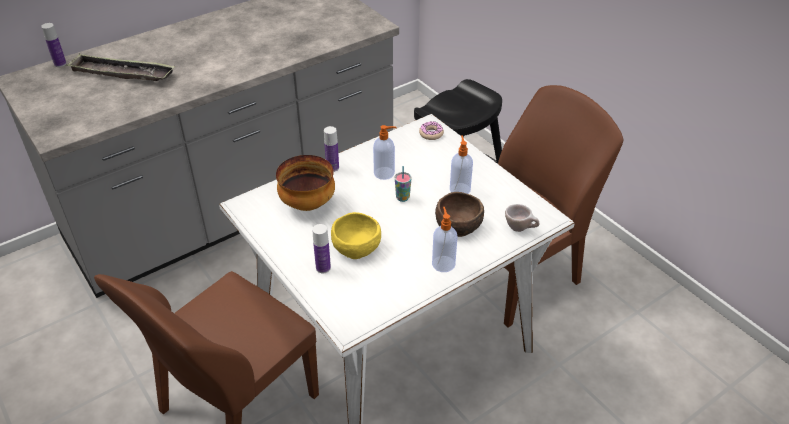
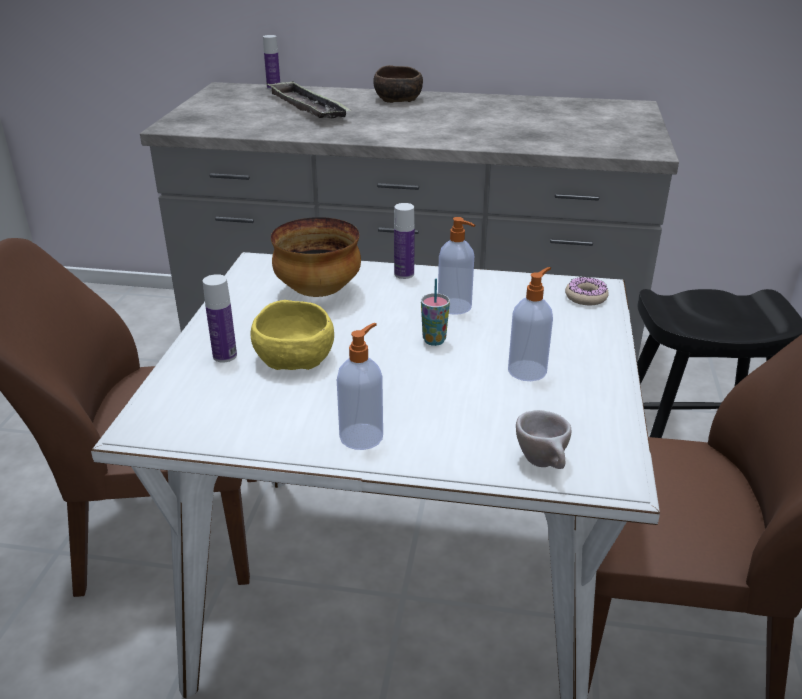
camera: 45 degrees right, 10 degrees down
brown bowl [435,192,484,237] -> brown bowl moved to [373,65,423,103]

